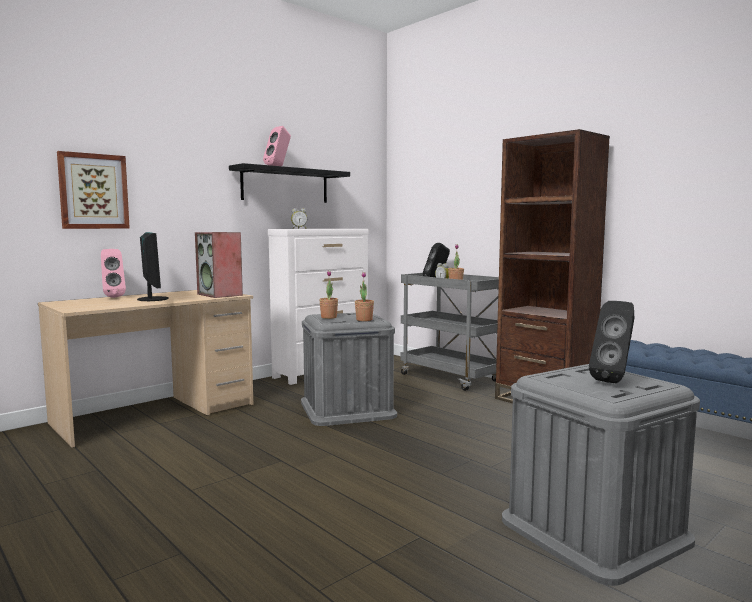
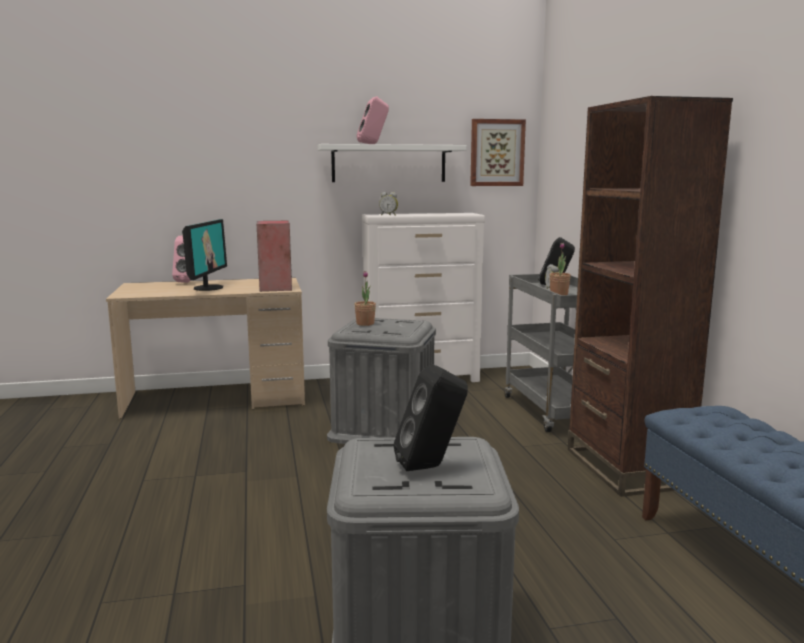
camera: 30 degrees right, 5 degrees up
picture [57,151,130,229] -> picture moved to [470,119,526,186]
black shelf [229,163,350,203] -> white shelf [318,144,467,182]
potted plant [355,272,374,321] -> none

